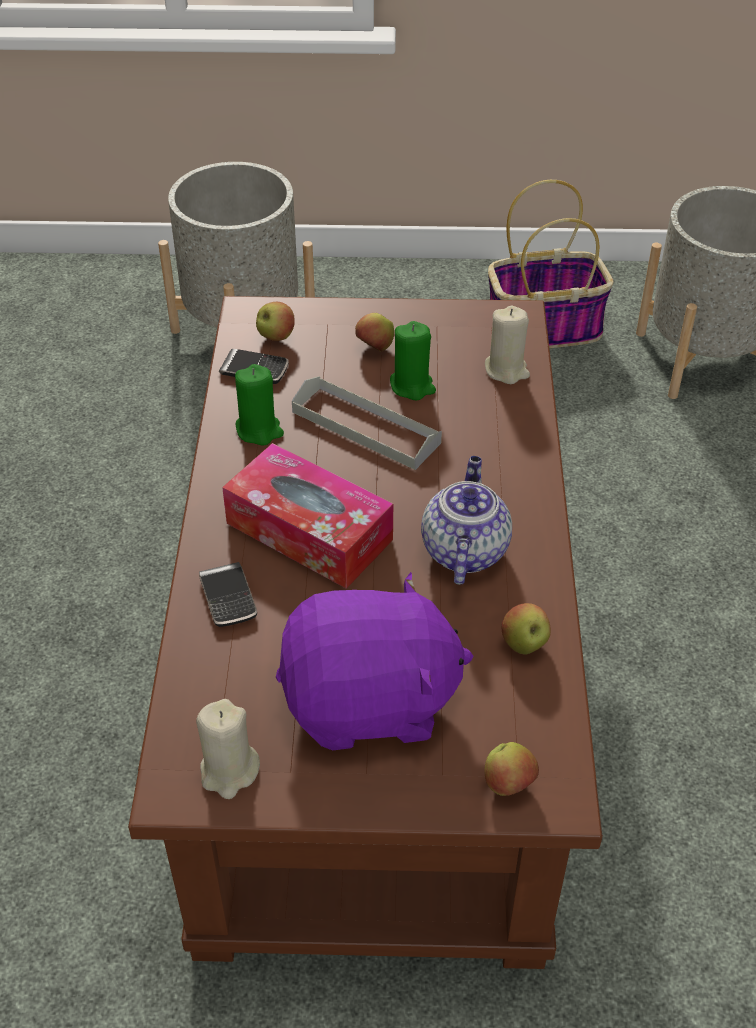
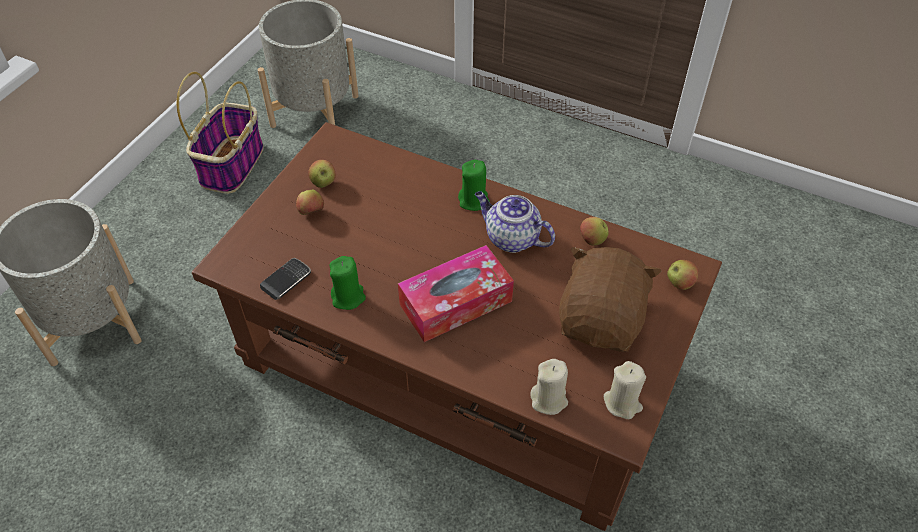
camera: 65 degrees left, 5 degrees up
phone [199,562,257,627] -> none
apple [256,302,295,341] -> apple moved to [308,160,336,188]
purple plush toy [276,572,473,750] -> brown plush toy [559,247,662,352]
grey tray [292,376,442,470] -> none
green candle [390,321,436,401] -> green candle moved to [458,160,490,211]
beige candle [485,306,530,384] -> beige candle moved to [530,359,568,415]

